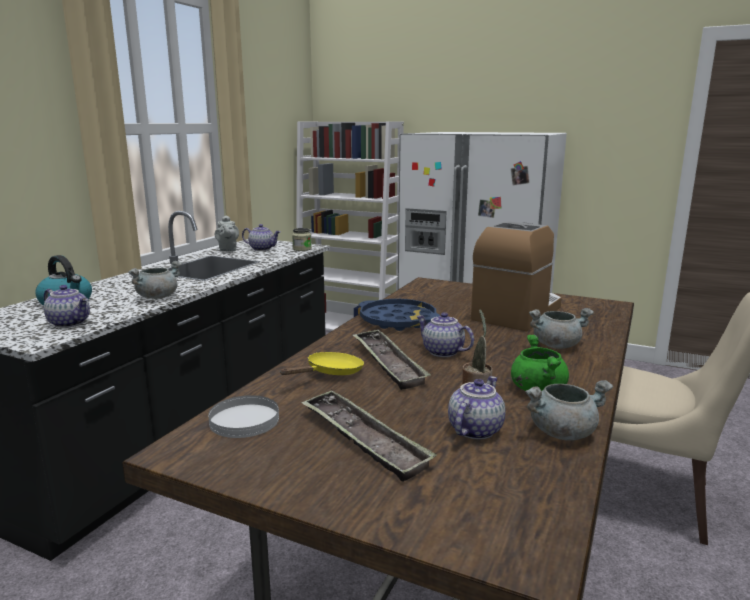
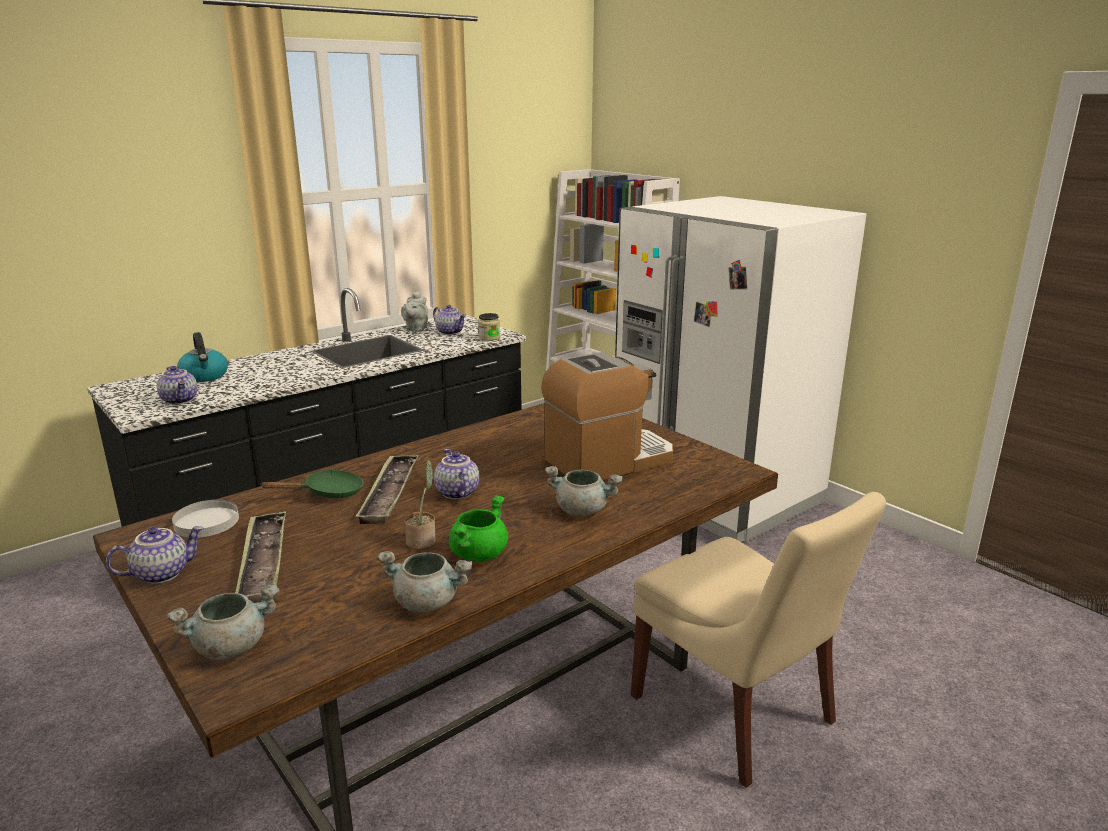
camera: 25 degrees right, 5 degrees up
grey cooking pot [128,261,182,299] -> grey cooking pot moved to [167,584,280,660]
yellow frying pan [280,352,364,375] -> green frying pan [260,470,364,498]
blue tray [359,299,440,331] -> none
teapot [448,376,505,440] -> teapot moved to [106,526,203,584]

